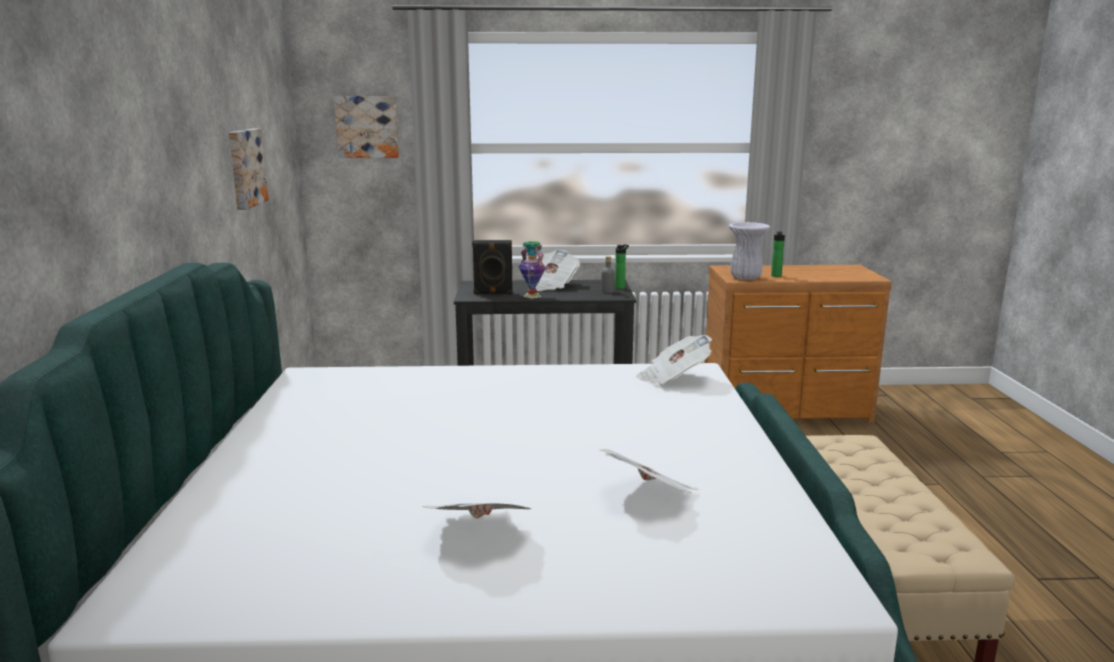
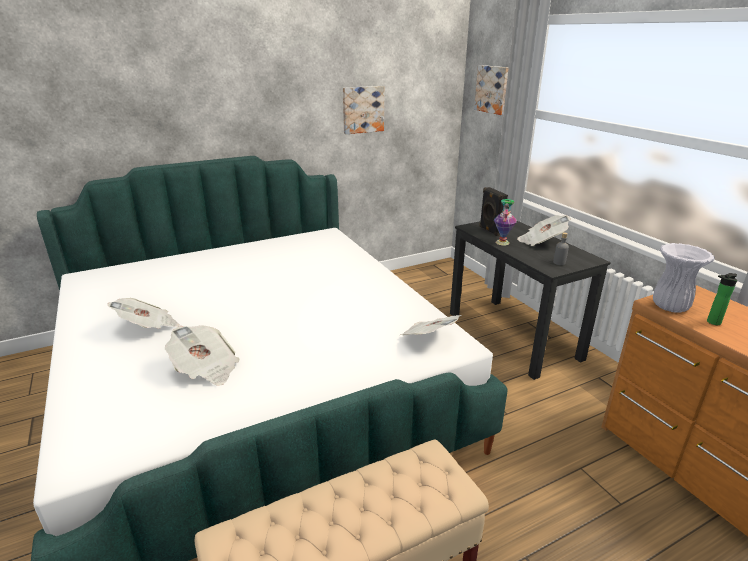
camera: 65 degrees right, 10 degrees up
bottle [615,244,629,289] -> none

